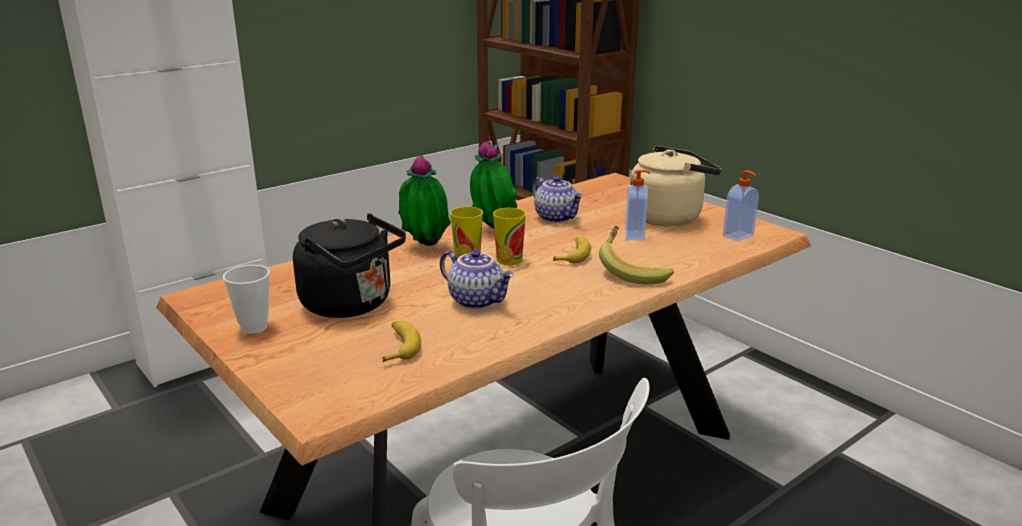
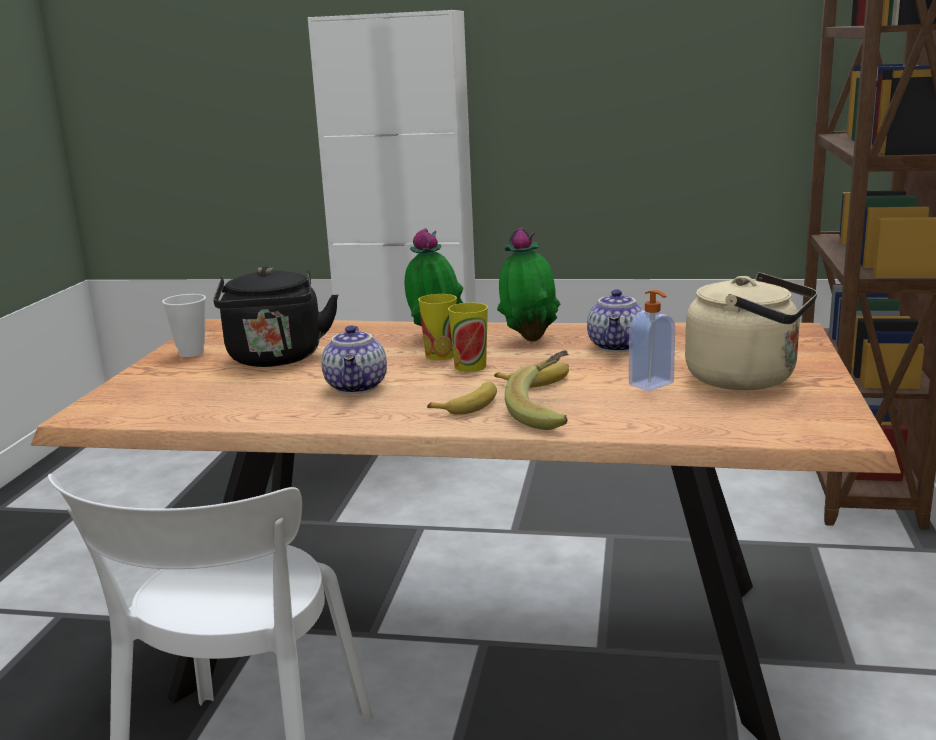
camera: 50 degrees right, 5 degrees down
banana [383,321,421,362] -> banana moved to [427,382,497,415]
soap dispenser [723,170,759,242] -> none

